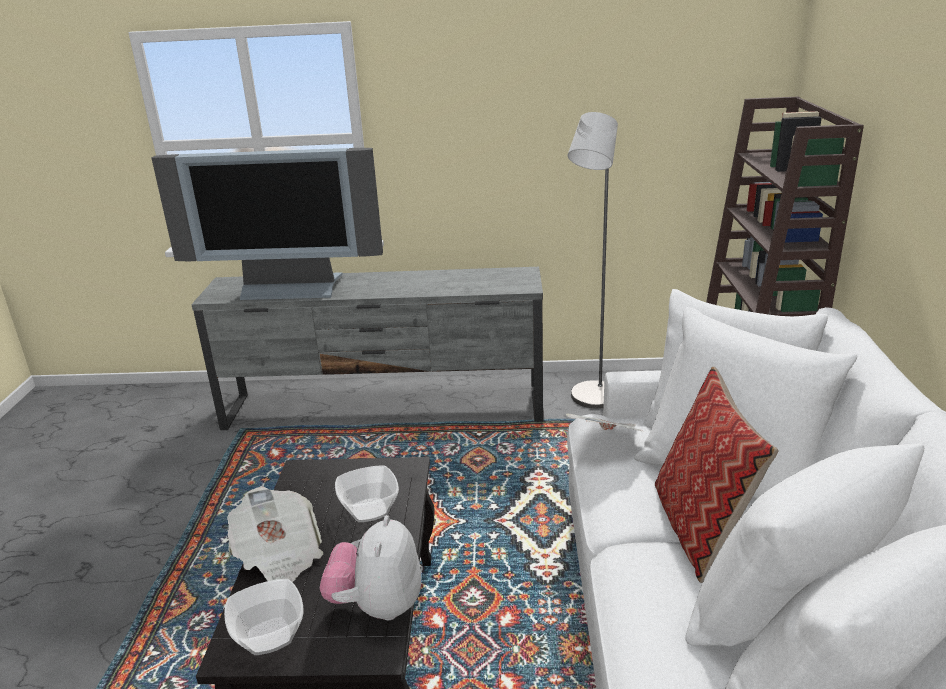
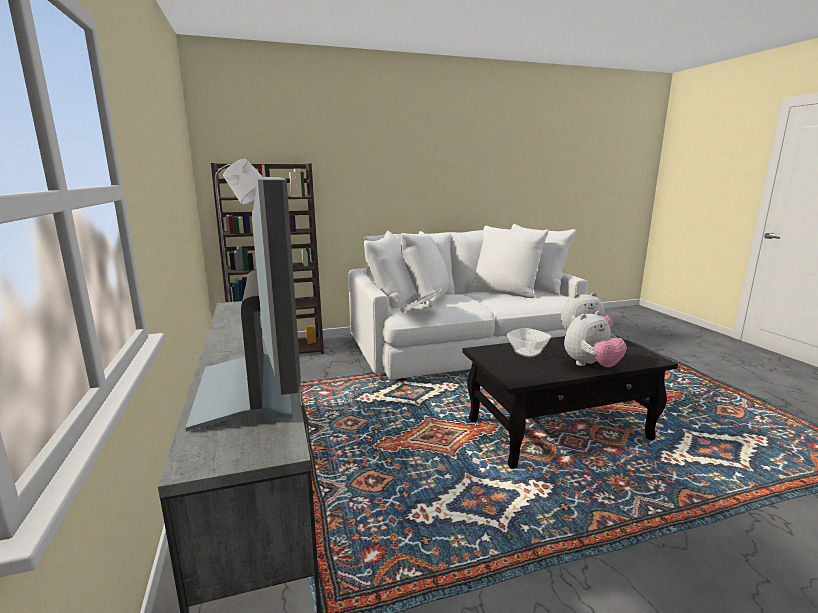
camera: 110 degrees left, 10 degrees down
bowl [224,579,304,655] -> none
newspaper [227,487,323,582] -> plush toy [564,311,627,367]
pillow [655,367,778,583] -> none

